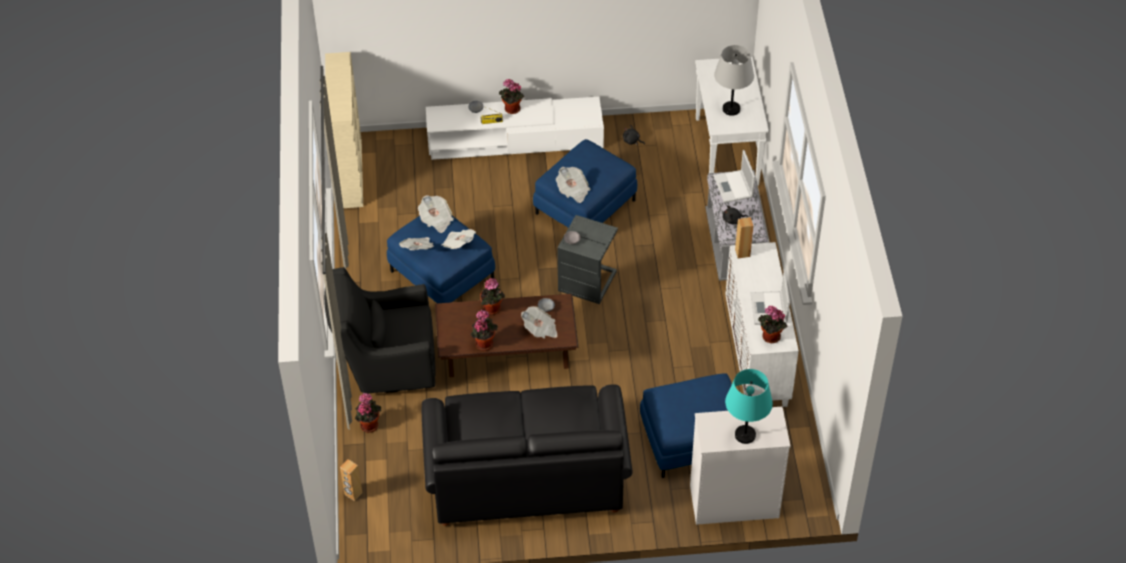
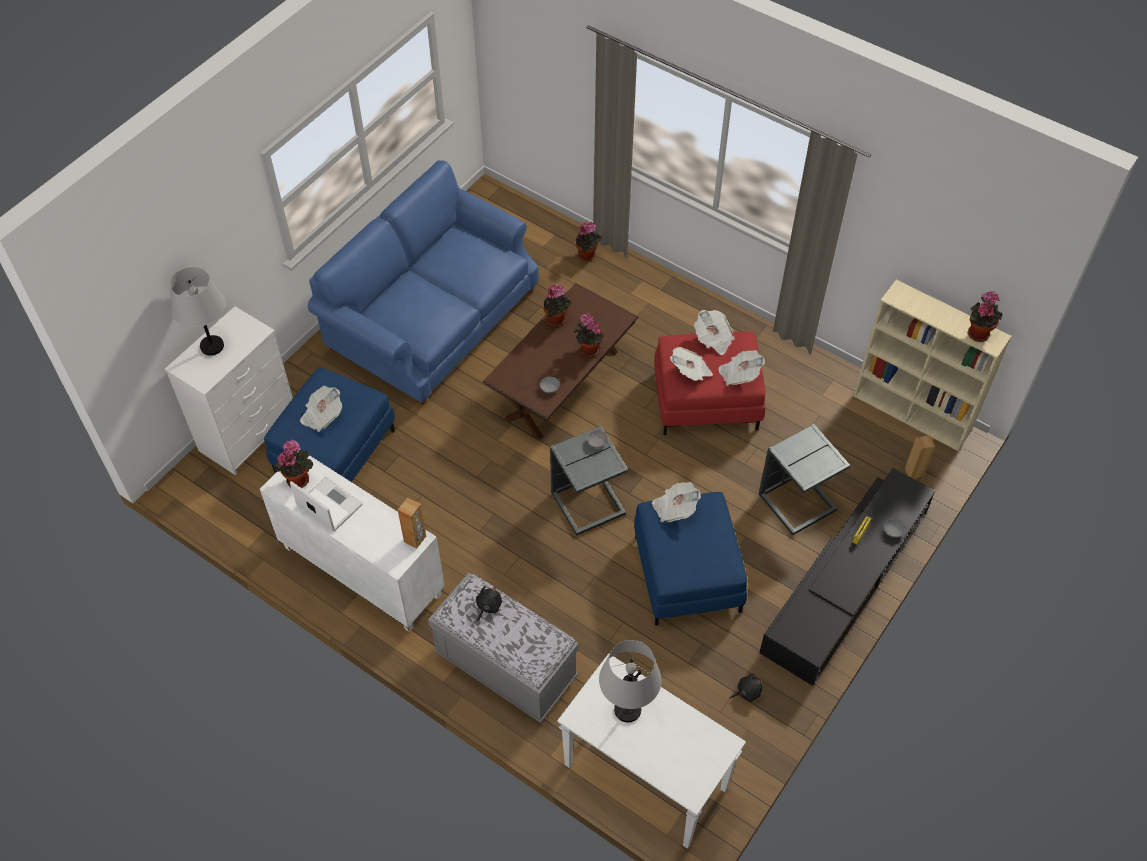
camera: 130 degrees right, 5 degrees up
black armchair [324,267,436,393] -> none
brown speaker [340,459,363,501] -> brown speaker moved to [905,435,935,479]
blue ottoman [387,216,495,303] -> red ottoman [654,332,765,435]
black sofa [422,384,633,526] -> blue sofa [308,160,539,404]
white tv stand [426,97,604,160] -> black tv stand [759,468,935,686]
potted plant [499,79,524,114] -> potted plant moved to [968,290,1002,342]
newspaper [521,306,558,339] -> newspaper moved to [300,386,342,432]
laptop [713,150,755,203] -> none
turquoise table lamp [725,369,773,444] -> grey table lamp [170,267,225,356]
none -> grey side table [759,424,850,535]

